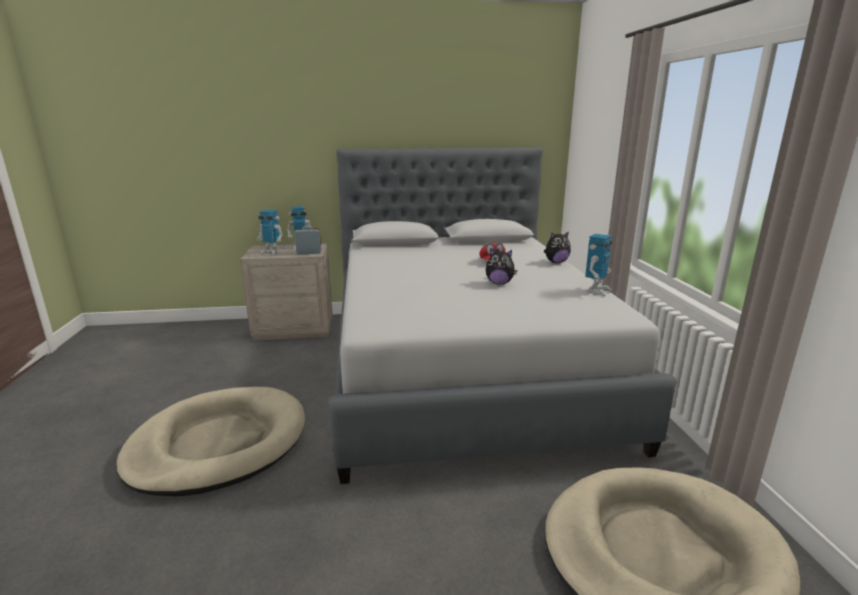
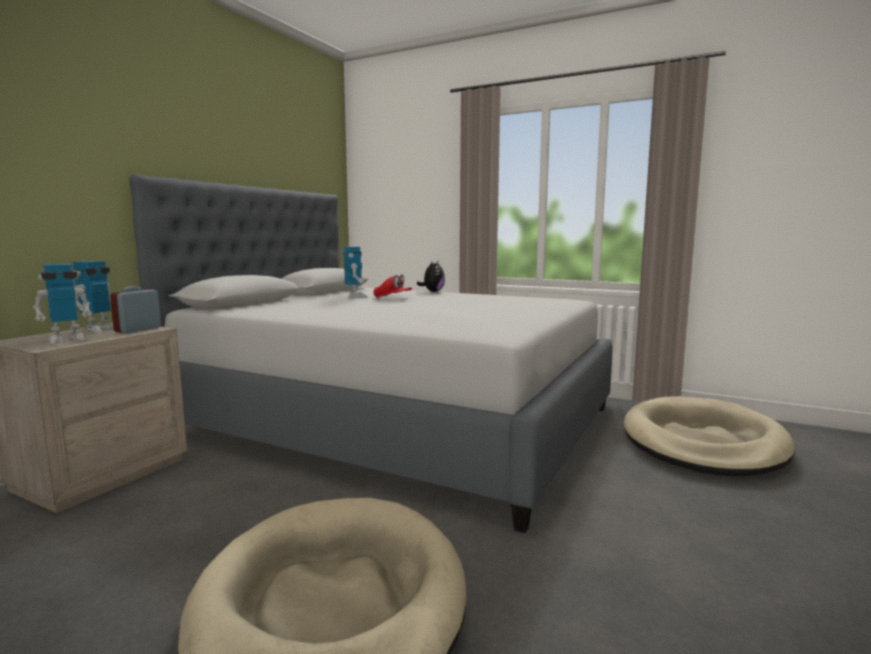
camera: 55 degrees left, 10 degrees down
plush toy [486,248,517,285] -> none
toy robot [585,234,612,296] -> toy robot moved to [343,247,368,298]

